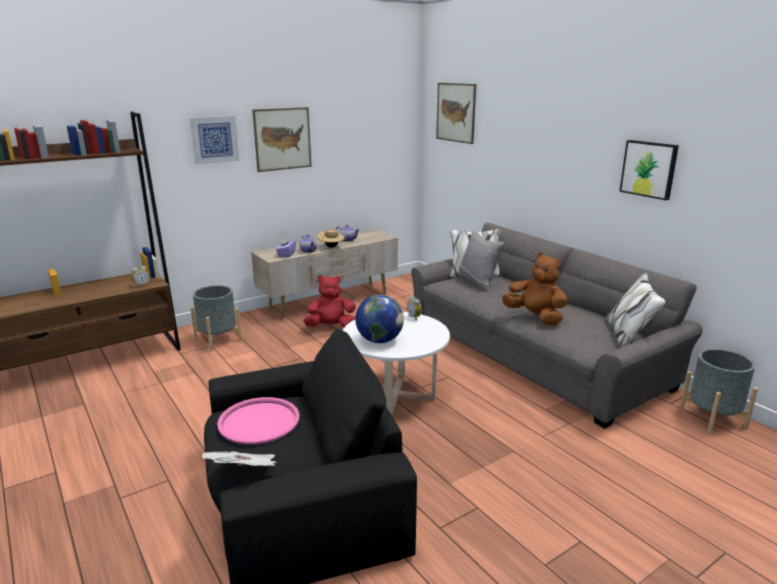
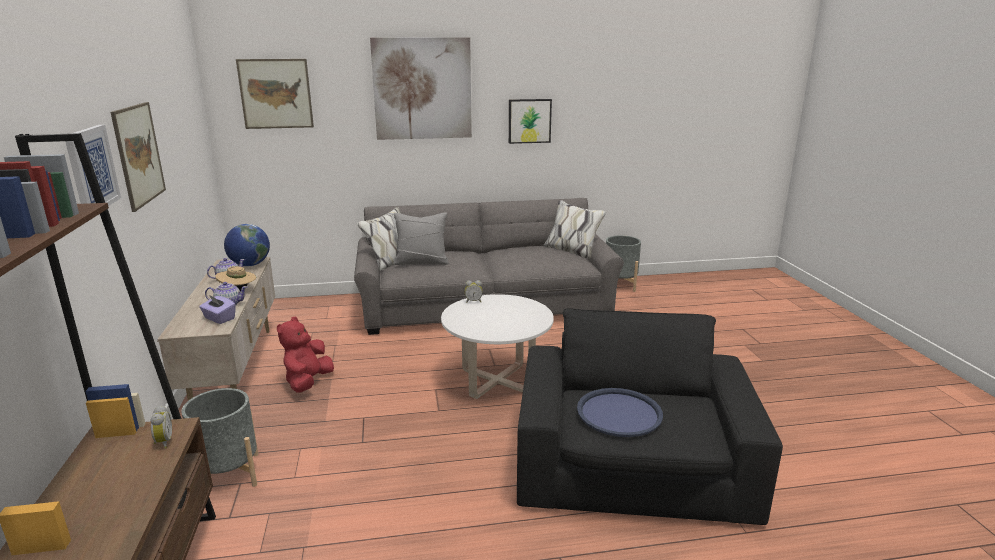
camera: 65 degrees left, 0 degrees up
newspaper [202,451,276,466] -> none
pink tray [217,397,300,445] -> blue tray [577,388,663,437]
globe [355,295,404,343] -> globe moved to [224,224,270,266]
brown plush toy [502,252,567,325] -> none
none -> picture [370,38,472,140]

